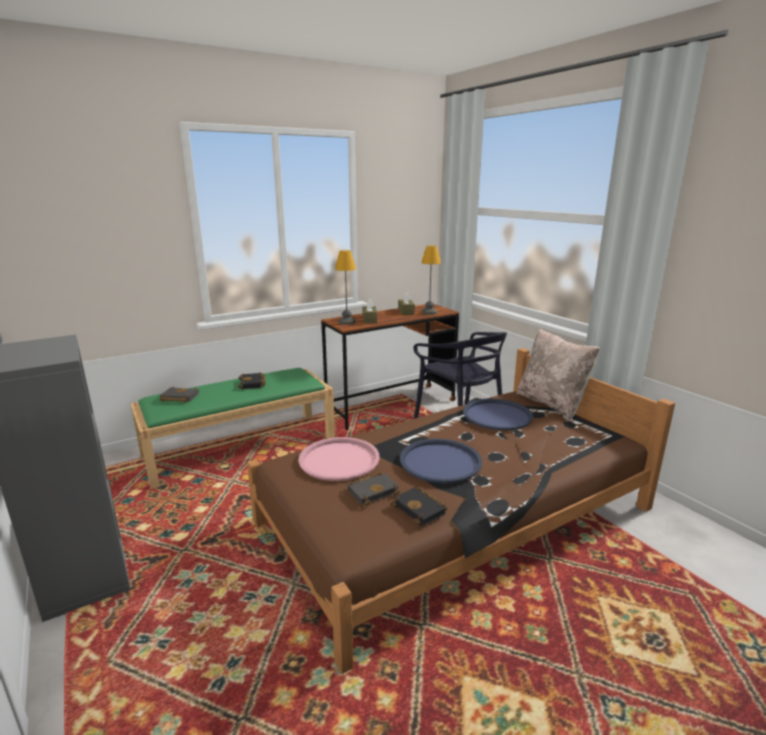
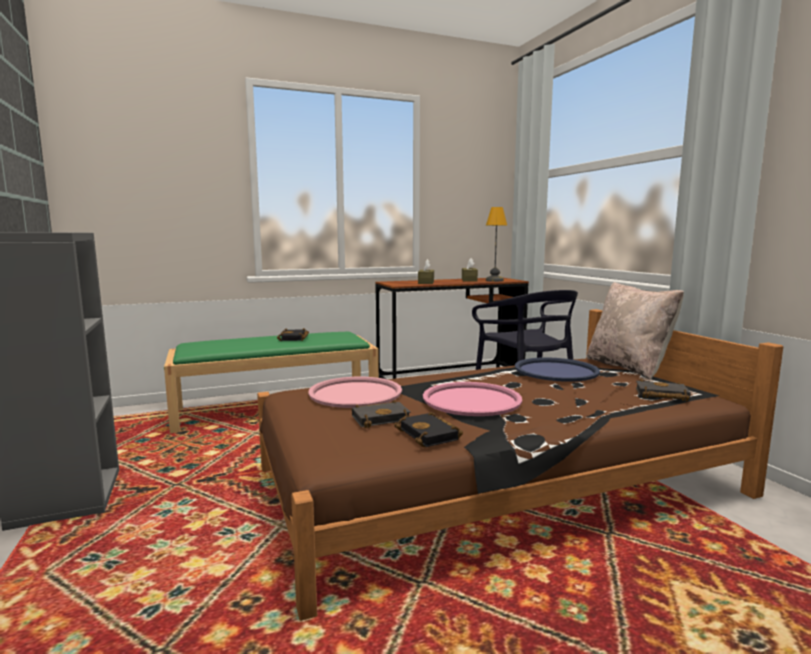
camera: 10 degrees right, 10 degrees down
black book [160,386,199,403] -> black book moved to [636,379,691,401]
table lamp [335,250,356,325] -> none
blue tray [400,439,482,484] -> pink tray [423,382,522,416]

